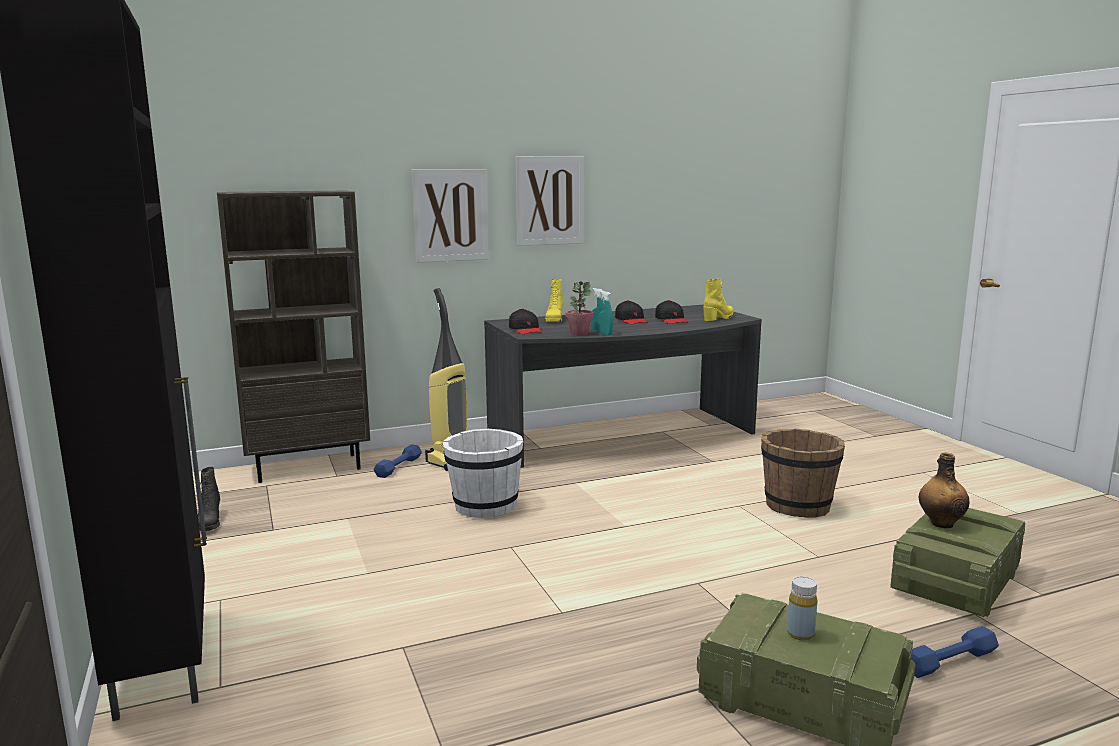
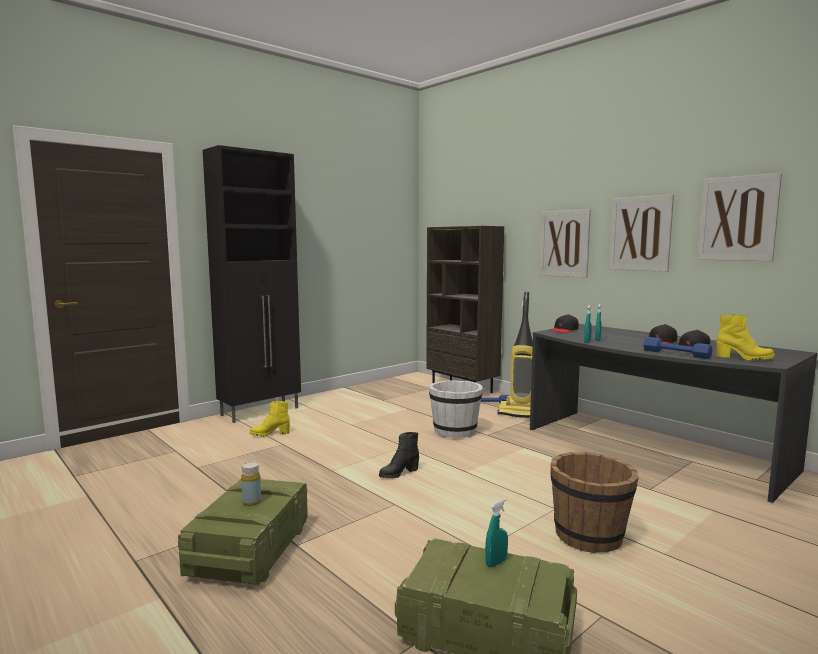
camera: 70 degrees right, 5 degrees down
black boot [198,467,220,531] -> black boot moved to [379,432,419,479]
yellow boot [545,279,564,322] -> yellow boot moved to [250,401,290,437]
potted plant [566,281,594,336] -> none
blue dumbbell [911,626,999,678] -> blue dumbbell moved to [643,337,713,359]
bottle [919,453,970,528] -> turquoise spray bottle [485,498,508,567]
none -> picture [697,173,782,261]

